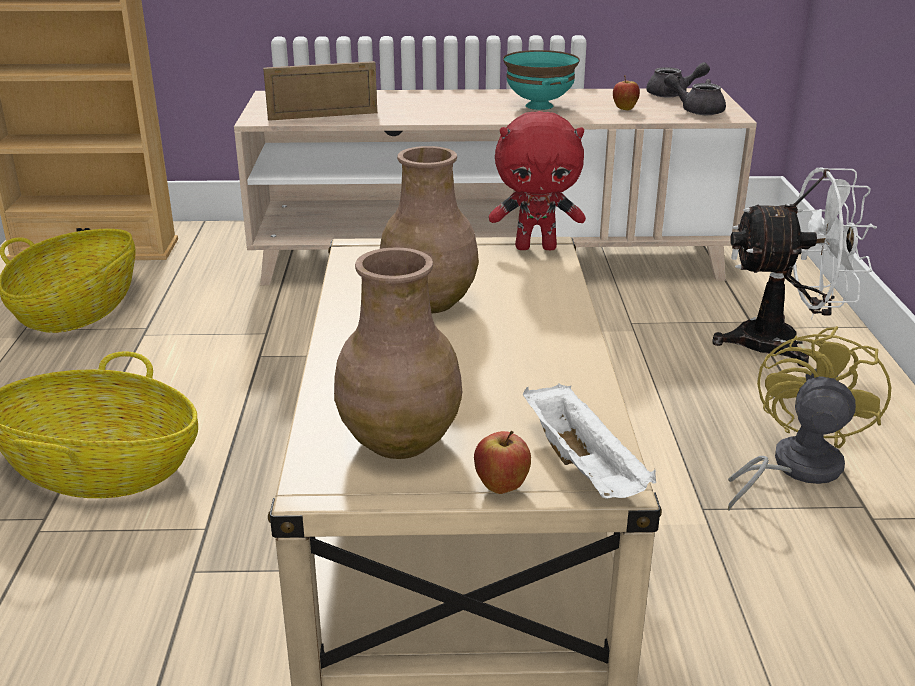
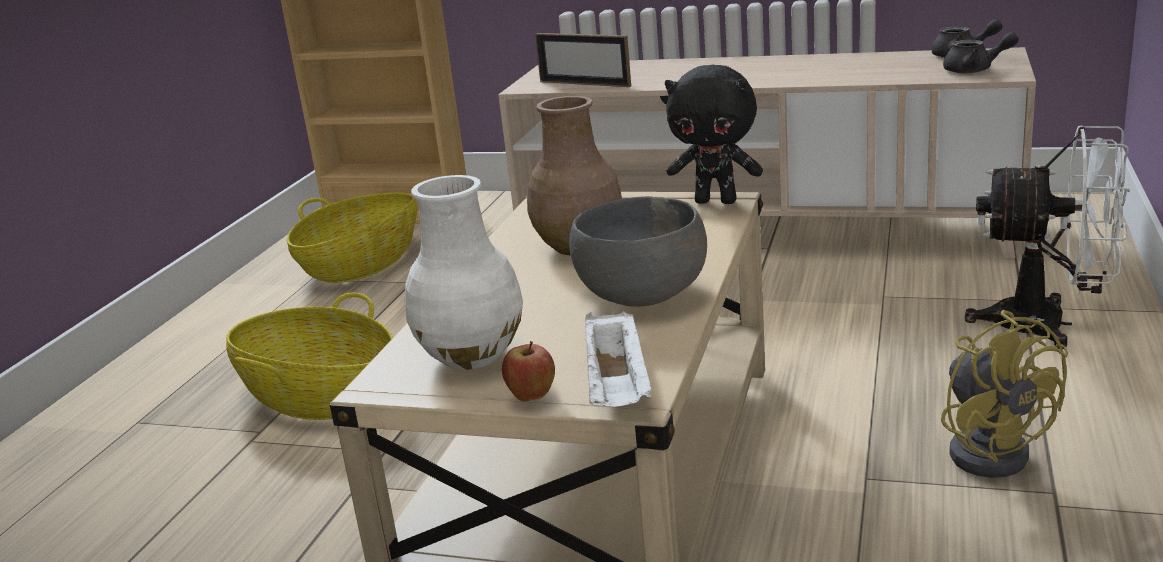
camera: 20 degrees right, 5 degrees down
picture frame [263,61,377,121] -> picture frame turned 150 degrees counterclockwise [535,33,631,87]
brown vase [334,248,462,459] -> white vase [405,175,523,370]
red plush toy [489,111,586,250] -> black plush toy [665,64,763,204]
turquoise bowl [503,50,580,110] -> none
apple [613,75,640,111] -> none
grey teapot [664,74,726,115] -> grey teapot turned 150 degrees clockwise [943,32,1019,73]
yellow fan [728,326,891,511] -> yellow fan turned 120 degrees clockwise [941,310,1068,478]
none -> grey bowl [569,196,707,307]

